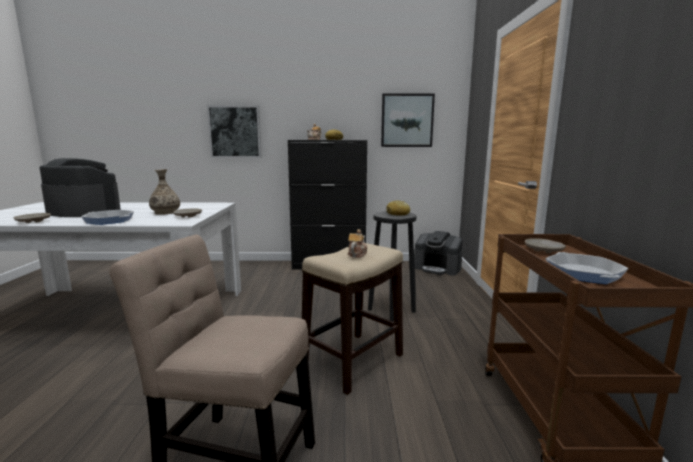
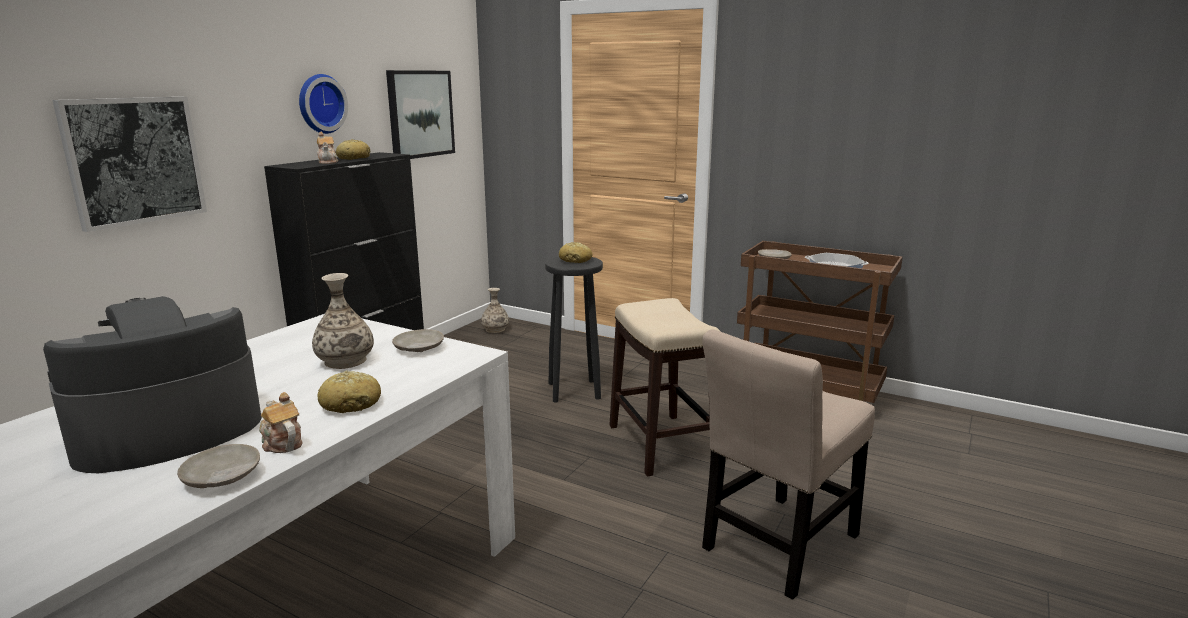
camera: 60 degrees left, 5 degrees up
frying pan [81,210,134,225] -> bread [318,370,381,413]
teapot [348,229,367,258] -> teapot moved to [259,392,303,453]
coffee machine [414,231,463,275] -> vase [481,288,509,333]
none -> wall clock [299,74,348,134]

